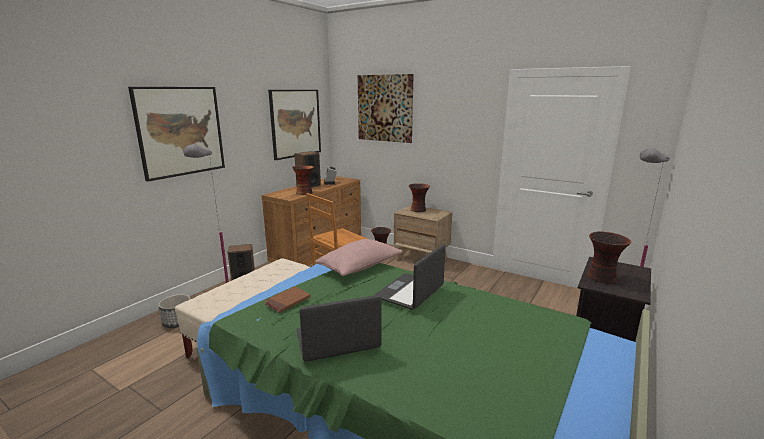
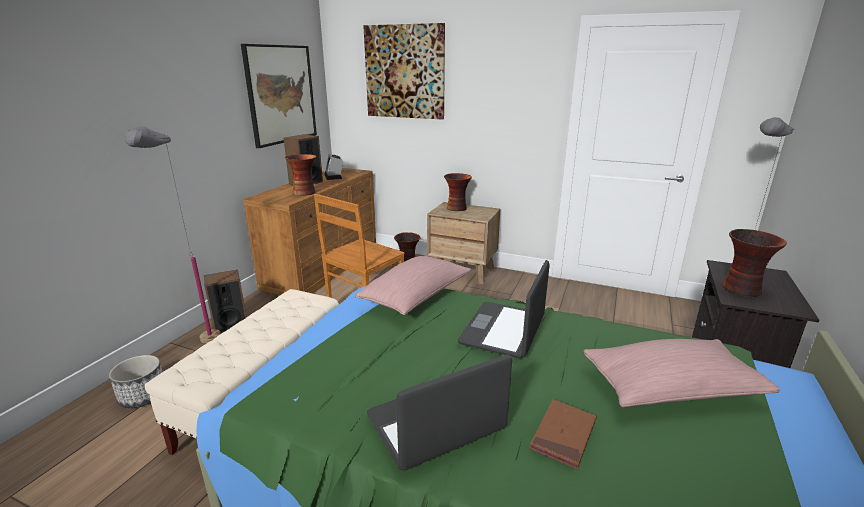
camera: 10 degrees left, 5 degrees up
picture [128,87,225,182] -> none
brown book [264,286,311,313] -> brown book moved to [530,399,596,469]
none -> pink pillow [584,339,780,407]

